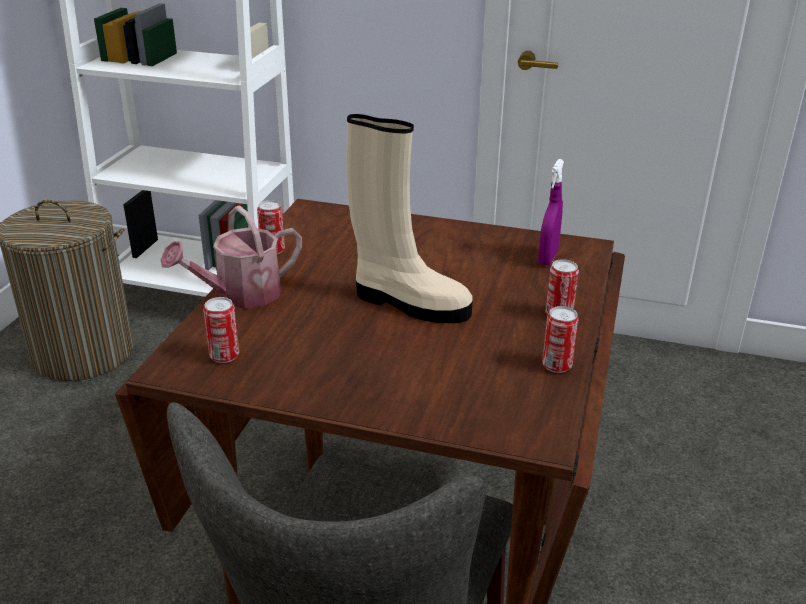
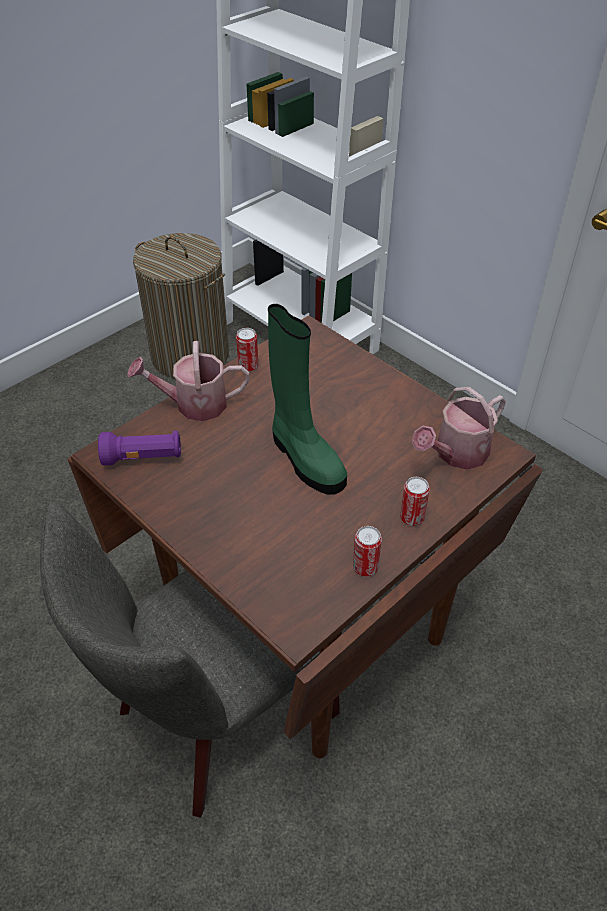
camera: 30 degrees right, 15 degrees up
can [203,297,239,363] -> purple flashlight [98,431,181,466]
beige boot [346,114,473,323] -> green boot [268,304,347,495]
purple spray bottle [538,159,564,265] -> watering can [412,387,506,470]

